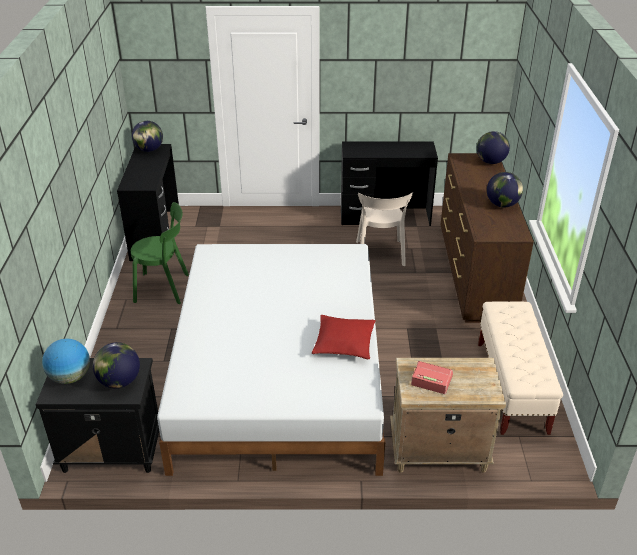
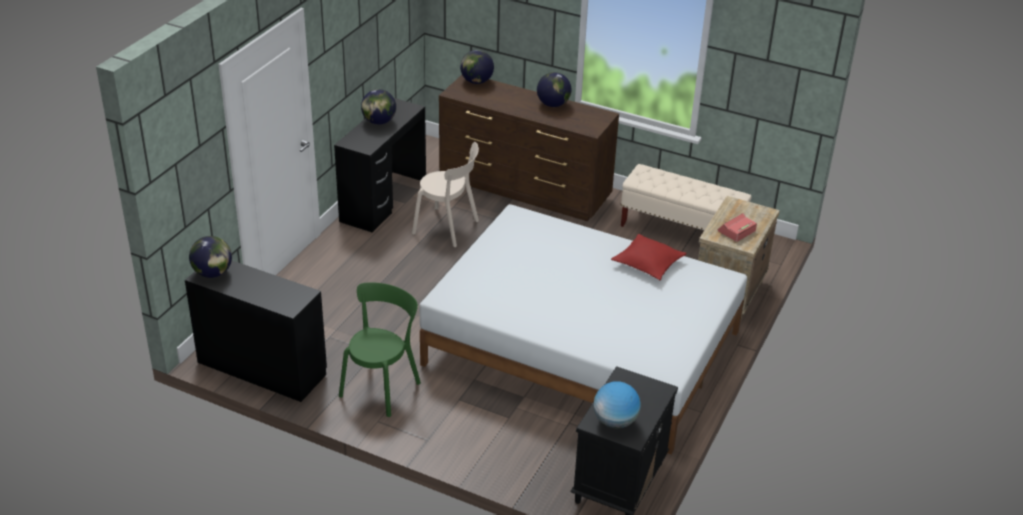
camera: 65 degrees left, 0 degrees up
globe [93,342,140,388] -> globe moved to [361,89,396,124]

